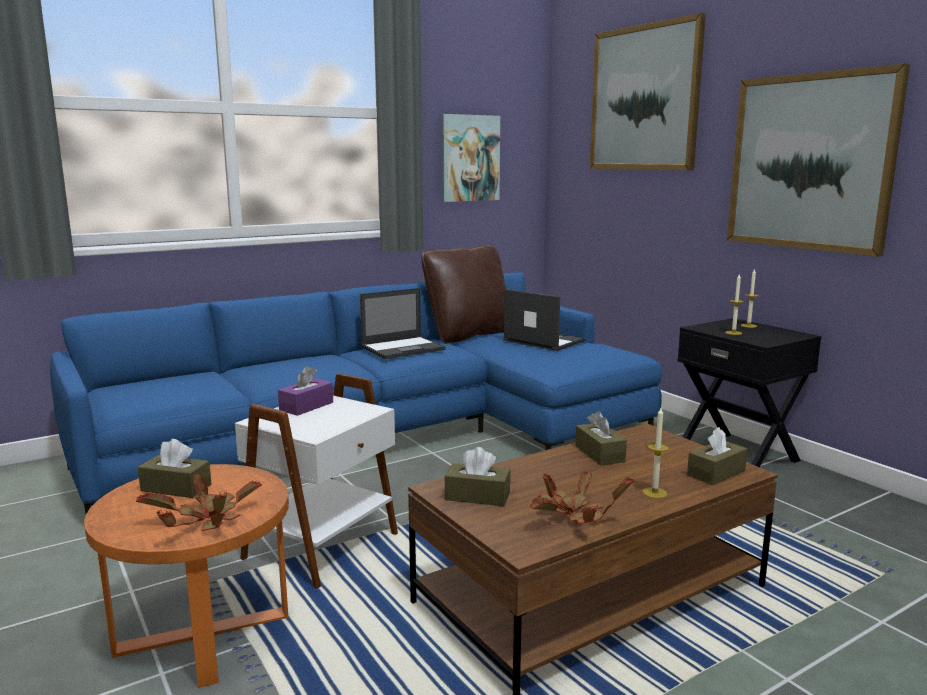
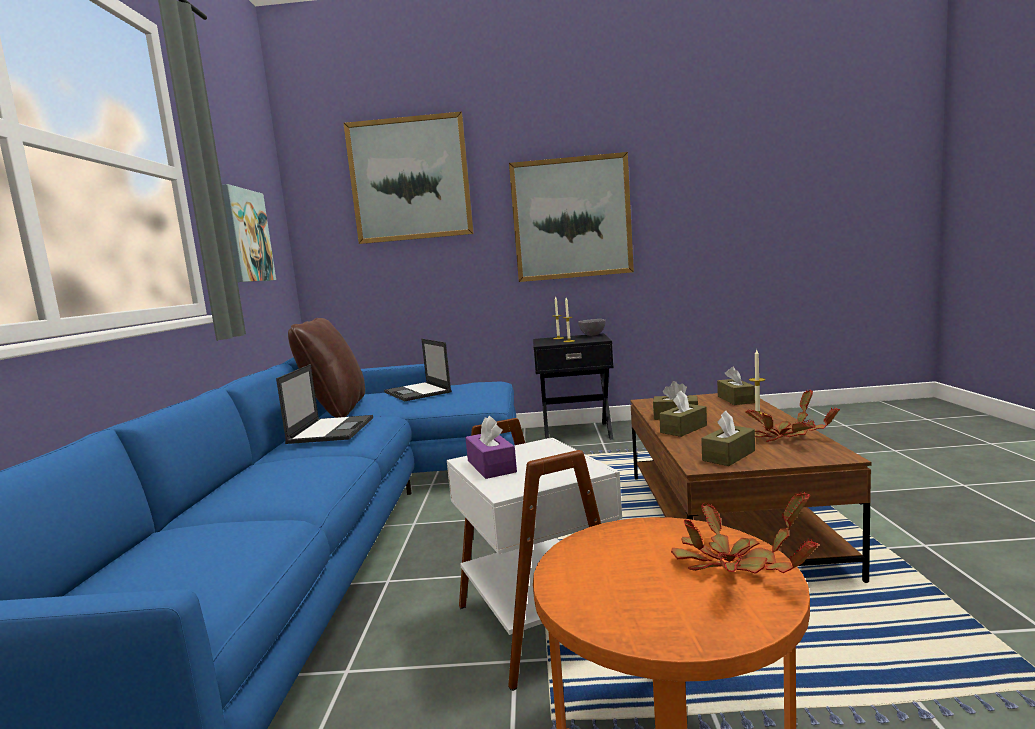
camera: 55 degrees left, 5 degrees down
brown tissue box [138,439,212,498] -> brown tissue box moved to [659,391,707,437]
laptop [503,289,585,351] -> laptop turned 105 degrees counterclockwise [384,339,452,401]
none -> grey bowl [578,319,606,336]

